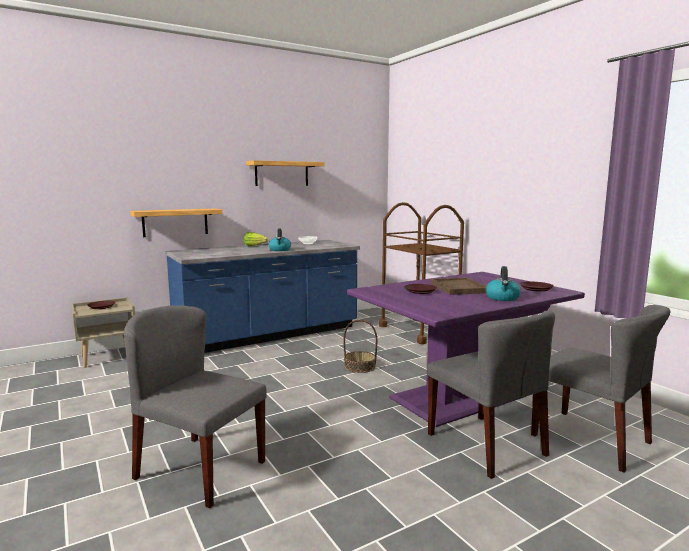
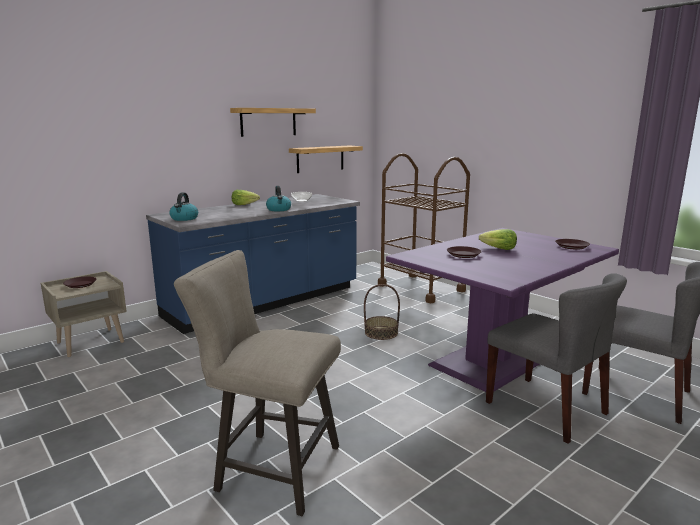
camera: 10 degrees left, 5 degrees up
grey chair [124,305,267,508] -> beige stool [174,250,341,516]
shelf [130,208,222,237] -> shelf moved to [289,146,363,173]
brown tray [431,277,486,295] -> lettuce [479,229,517,250]
kettle [486,266,521,301] -> kettle moved to [170,192,198,221]

